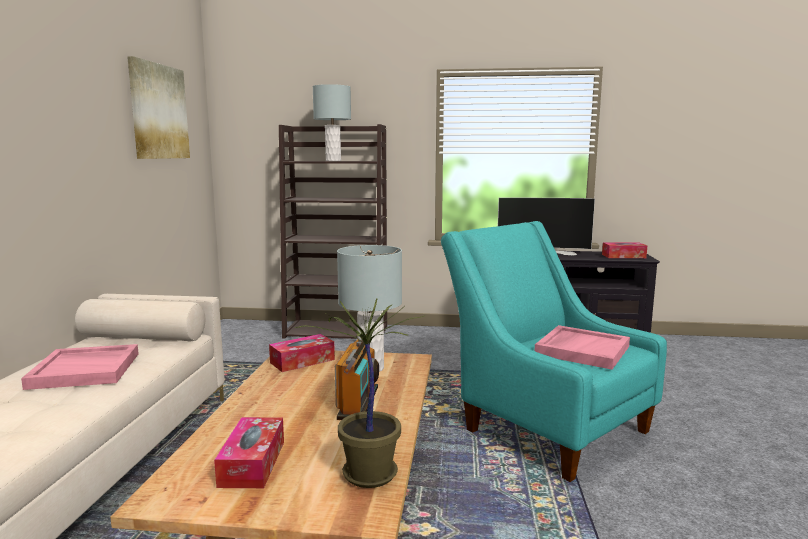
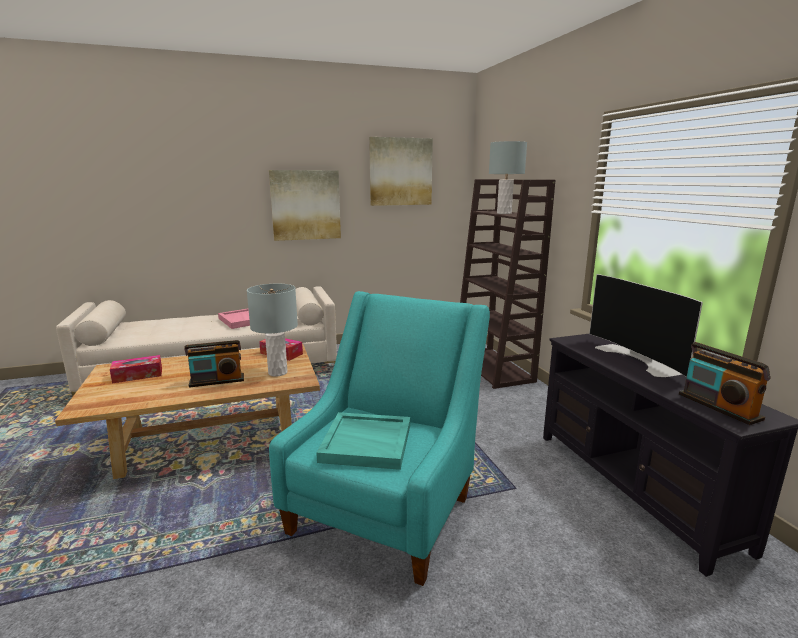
camera: 65 degrees right, 5 degrees up
potted plant [295,299,425,488] -> none
pink tray [535,325,630,370] -> turquoise tray [316,412,410,470]
tissue box [602,242,647,258] -> radio [679,342,771,425]
none -> picture [269,170,341,241]

